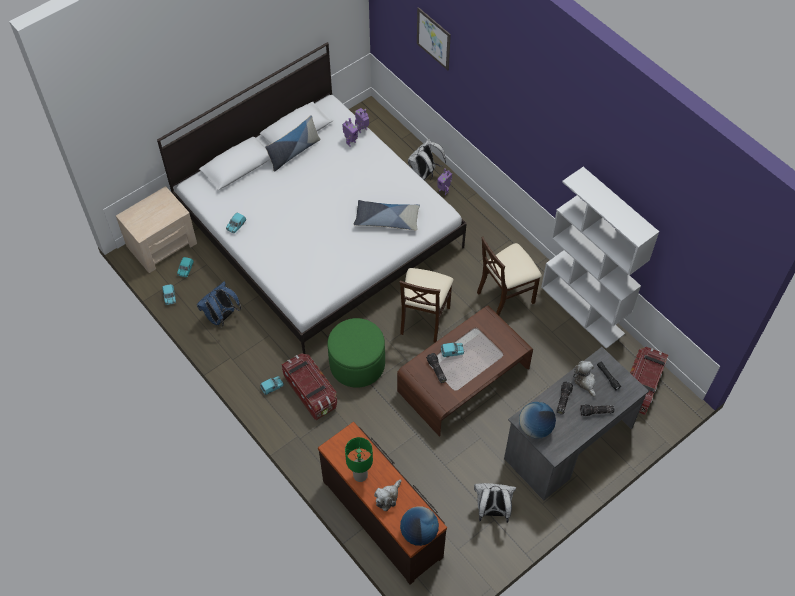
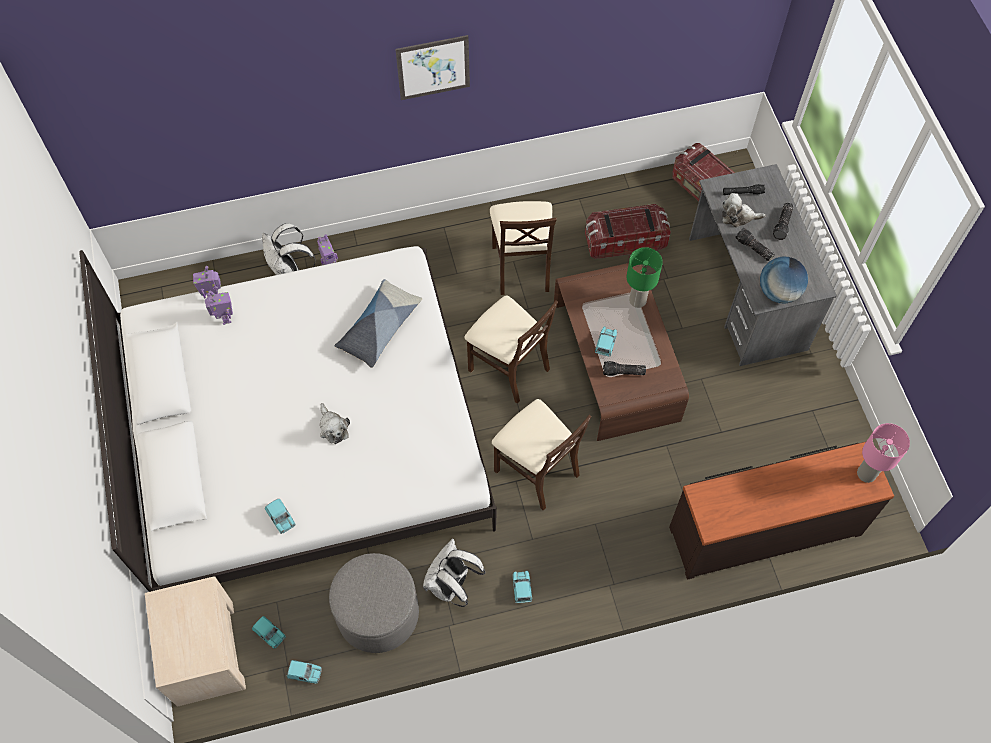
camera: 65 degrees left, 5 degrees up
blue backpack [197,281,241,327] -> grey ottoman [329,553,419,653]
pillow [265,115,320,172] -> none
storage box [282,353,337,420] -> storage box moved to [585,204,671,259]
green ottoman [327,318,385,388] -> beige chair [492,399,592,511]
green table lamp [345,437,373,482] -> green table lamp moved to [627,247,663,308]
plush toy [374,480,402,511] -> plush toy moved to [320,403,350,444]
globe [400,506,439,546] -> pink table lamp [857,423,910,483]
picture [417,7,451,70] -> picture moved to [395,35,470,100]
white backpack [474,483,516,523] -> white backpack moved to [423,538,485,607]
white bookcase [541,167,659,349] -> none

